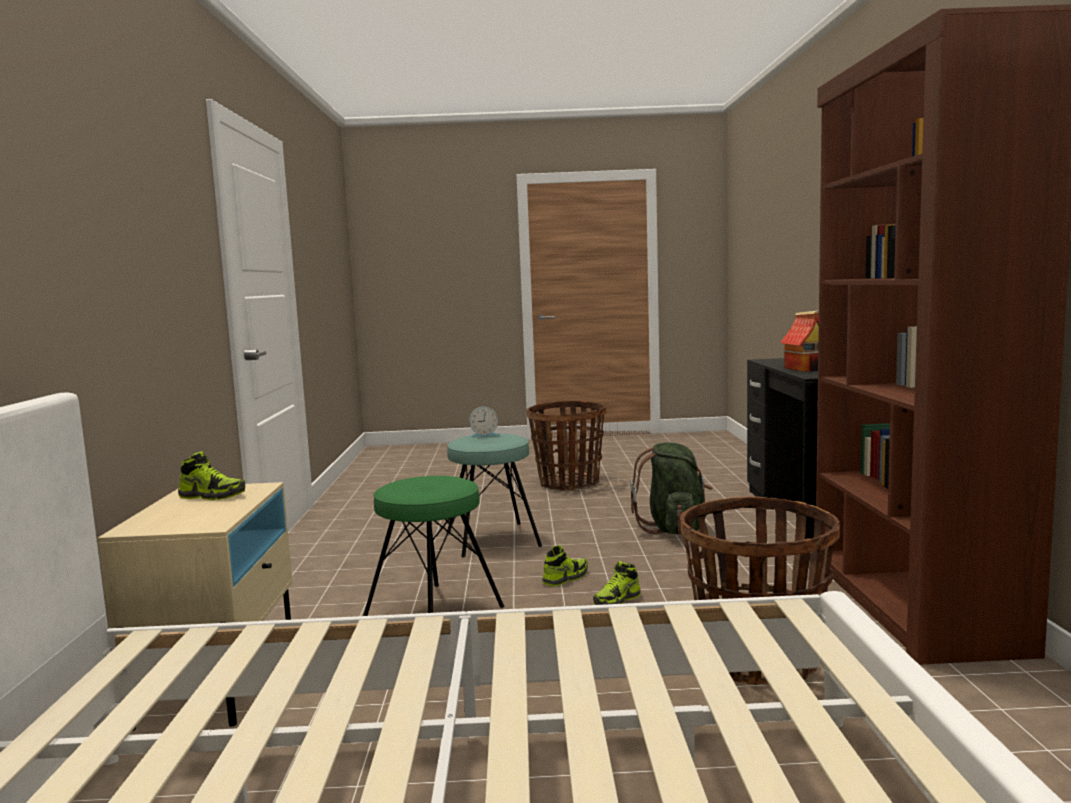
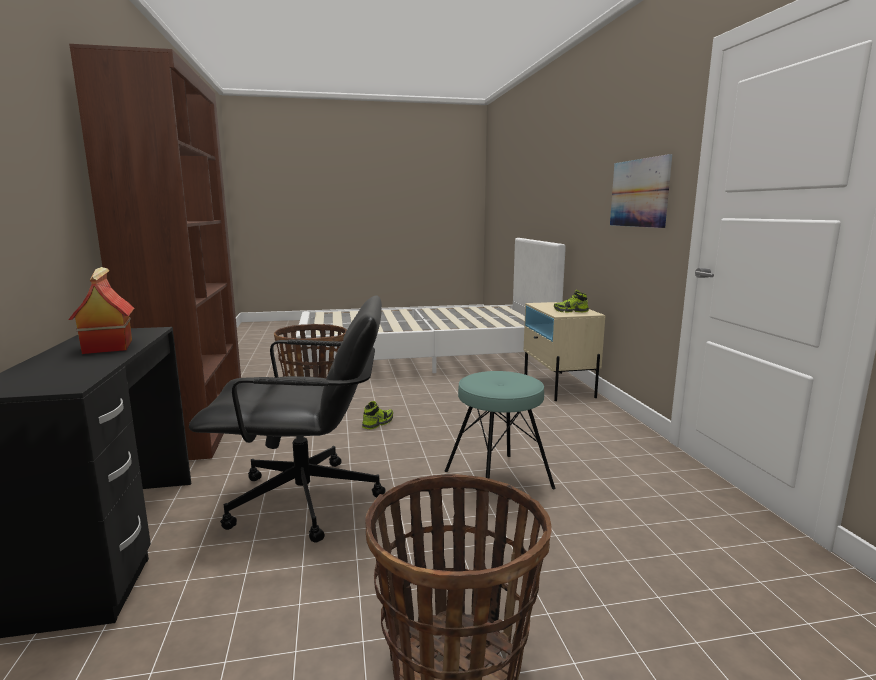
camera: 170 degrees right, 5 degrees up
green stool [363,476,505,616] -> none
alarm clock [469,407,499,437] -> none
shoe [542,545,588,586] -> none
green backpack [630,442,713,535] -> black office chair [189,295,385,543]
none -> picture [610,154,672,228]

